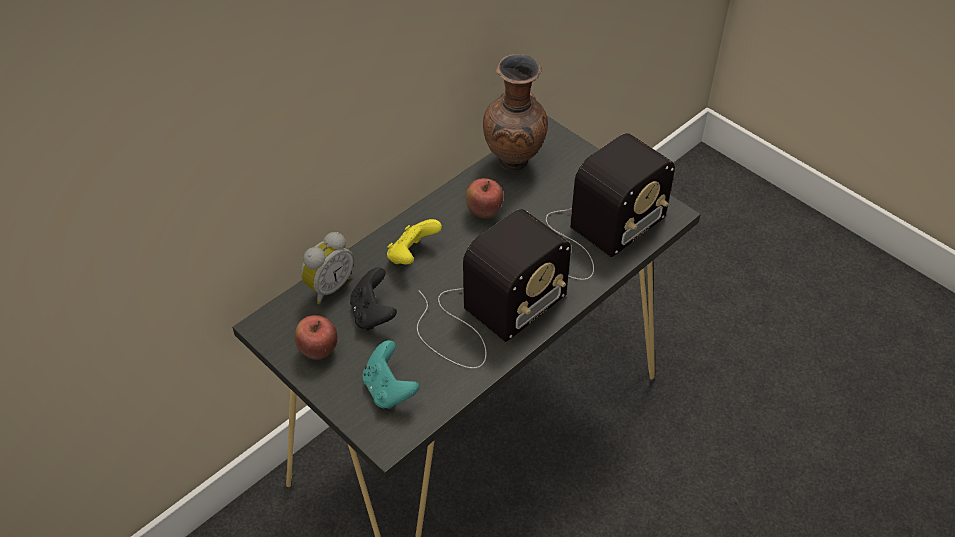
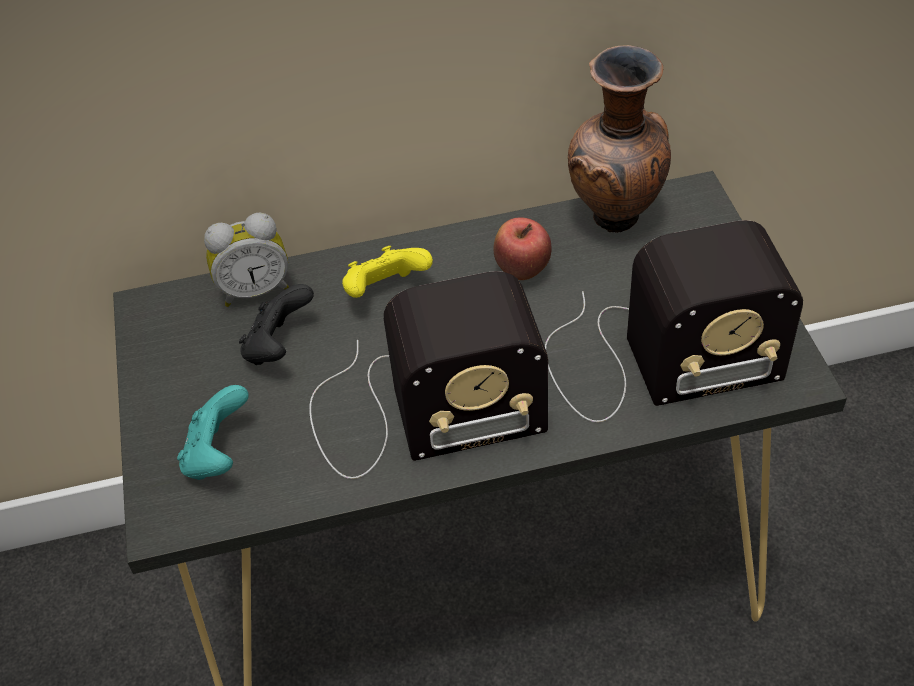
camera: 35 degrees right, 0 degrees up
apple [295,315,338,360] -> none

